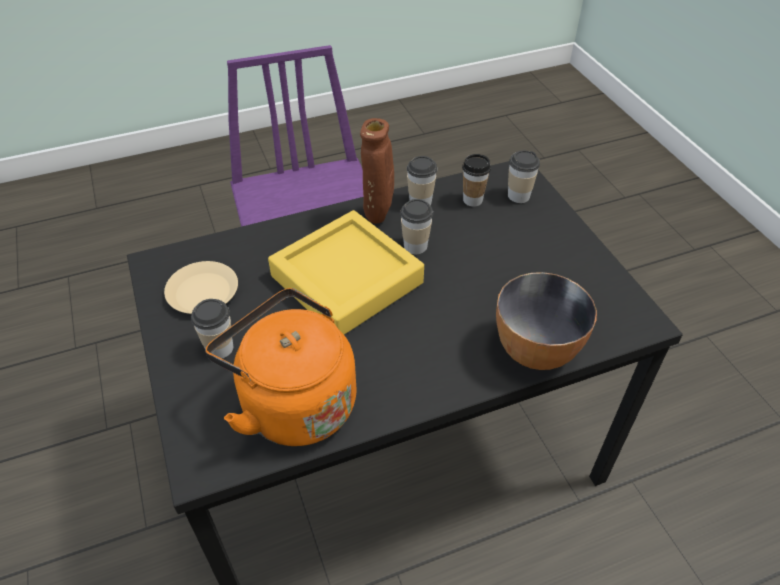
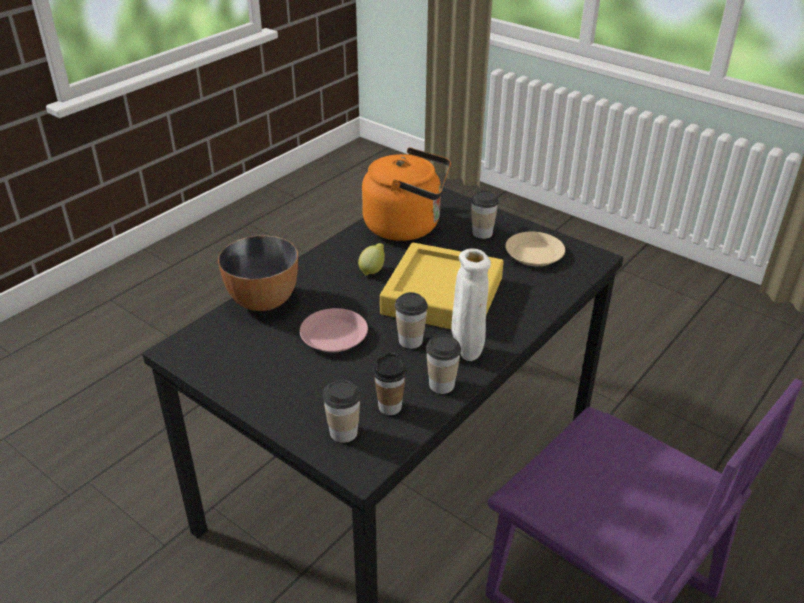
camera: 150 degrees right, 10 degrees down
brown vase [360,118,394,224] -> white vase [451,248,491,361]
none -> pink plate [300,308,368,352]
none -> lemon [358,243,385,276]

